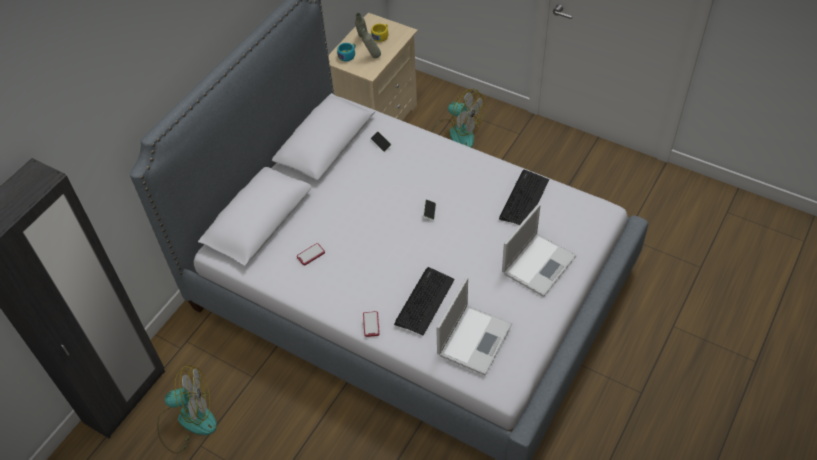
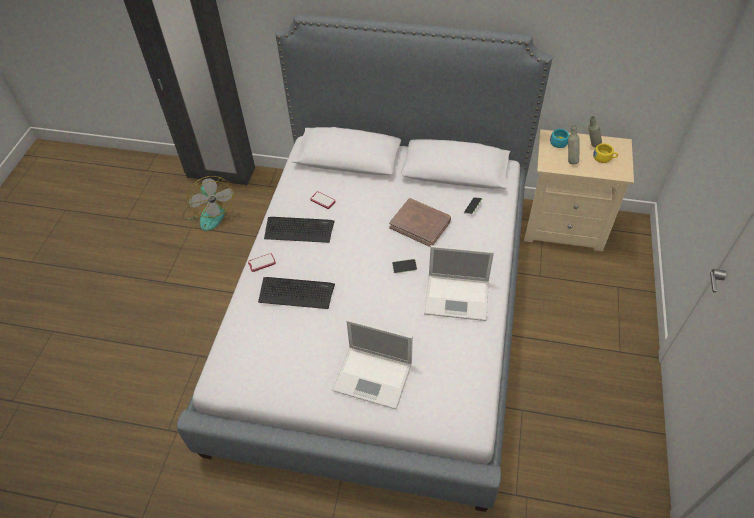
camera: 70 degrees right, 0 degrees up
fan [431,89,485,147] -> none
laptop [436,277,512,375] -> laptop moved to [424,245,494,321]
keyboard [499,170,549,225] -> keyboard moved to [264,217,335,243]
none -> brown book [389,198,451,247]

